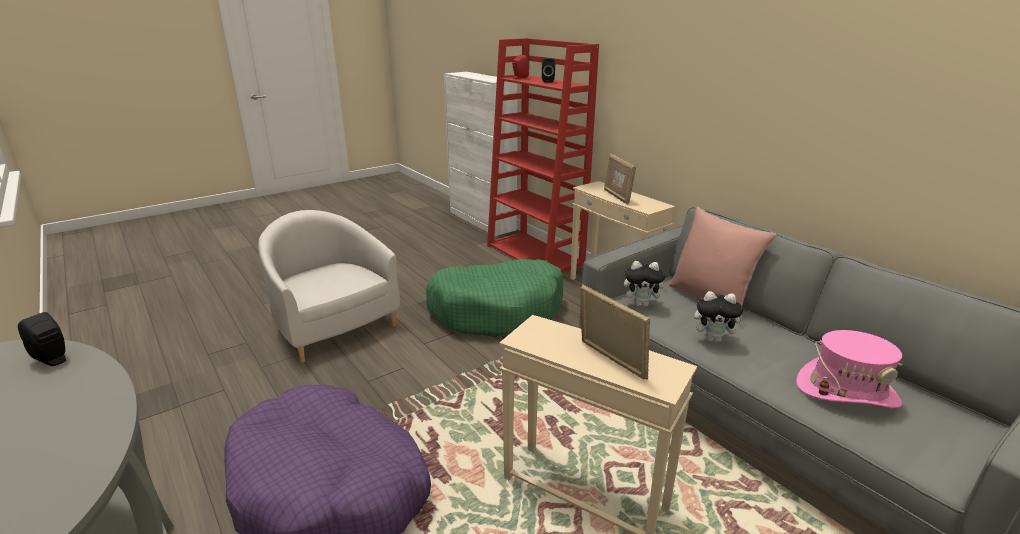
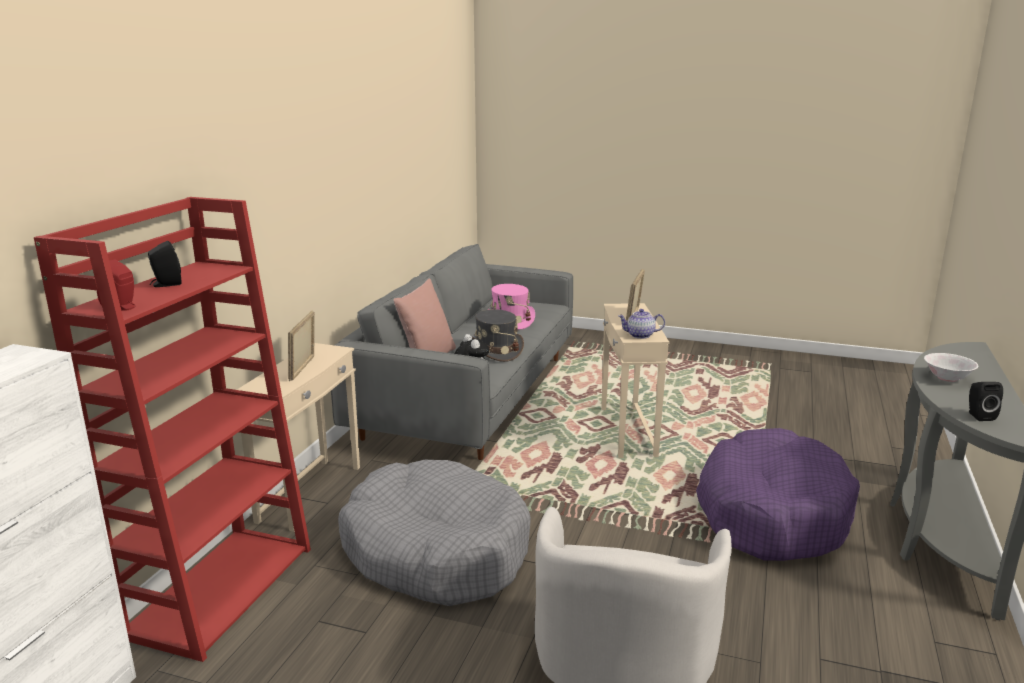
camera: 125 degrees left, 5 degrees down
green dog bed [426,259,563,337] -> grey dog bed [338,460,531,606]
picture frame [604,154,636,205] -> picture frame turned 150 degrees clockwise [288,311,315,381]
plush toy [694,291,745,343] -> grey hat [472,309,524,362]
none -> teapot [618,309,665,339]
none -> white bowl [924,353,978,382]

